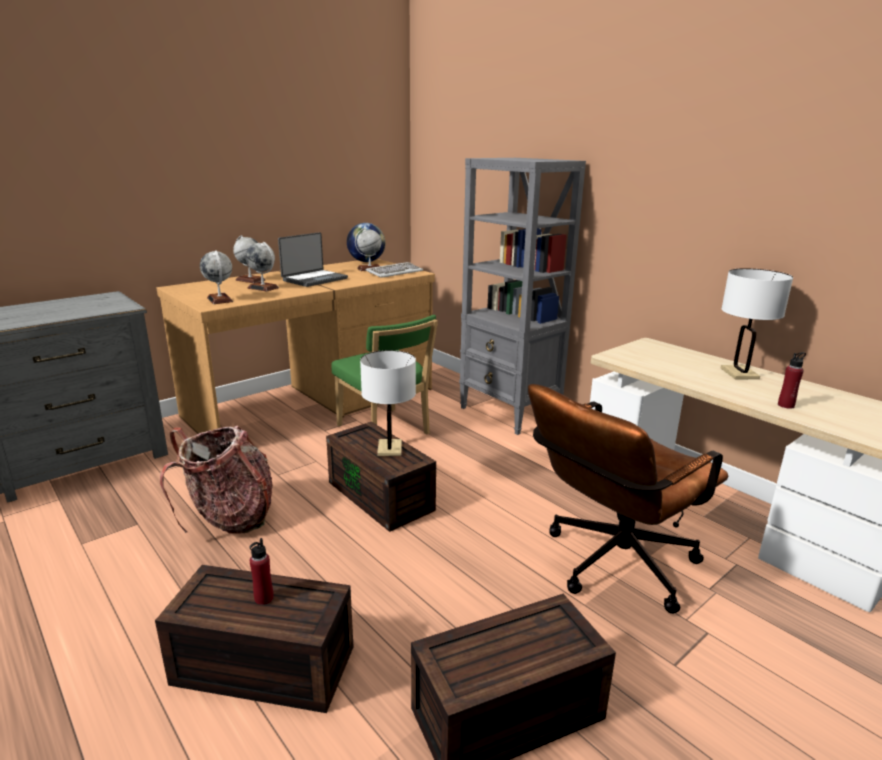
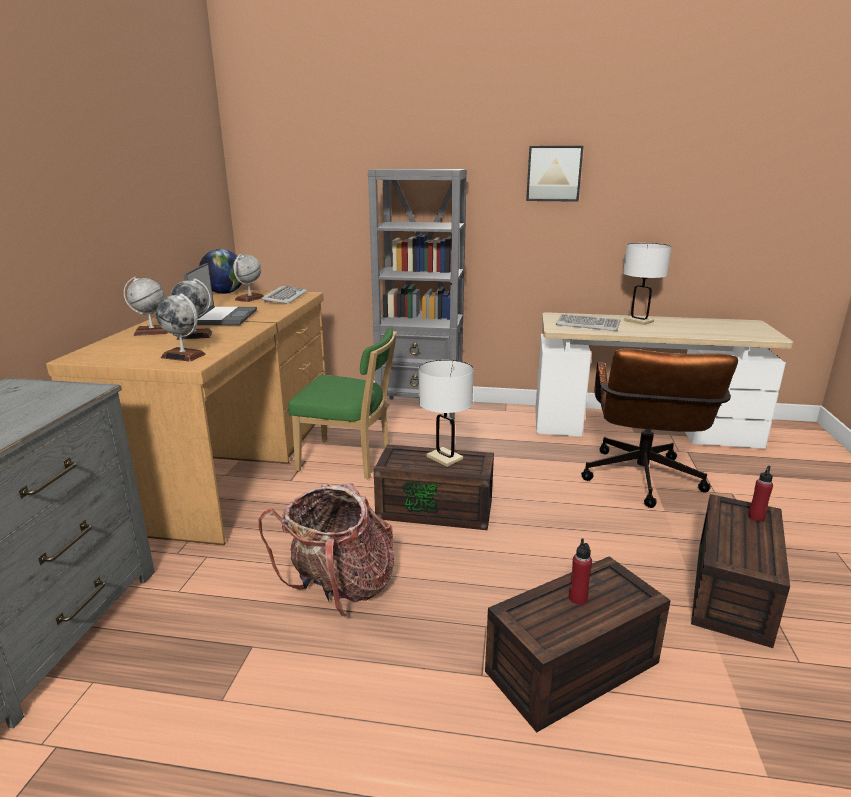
camera: 40 degrees left, 0 degrees up
red bottle [778,352,806,409] -> red bottle moved to [748,466,773,522]
none -> picture [526,146,583,202]
none -> keyboard [556,314,620,331]

